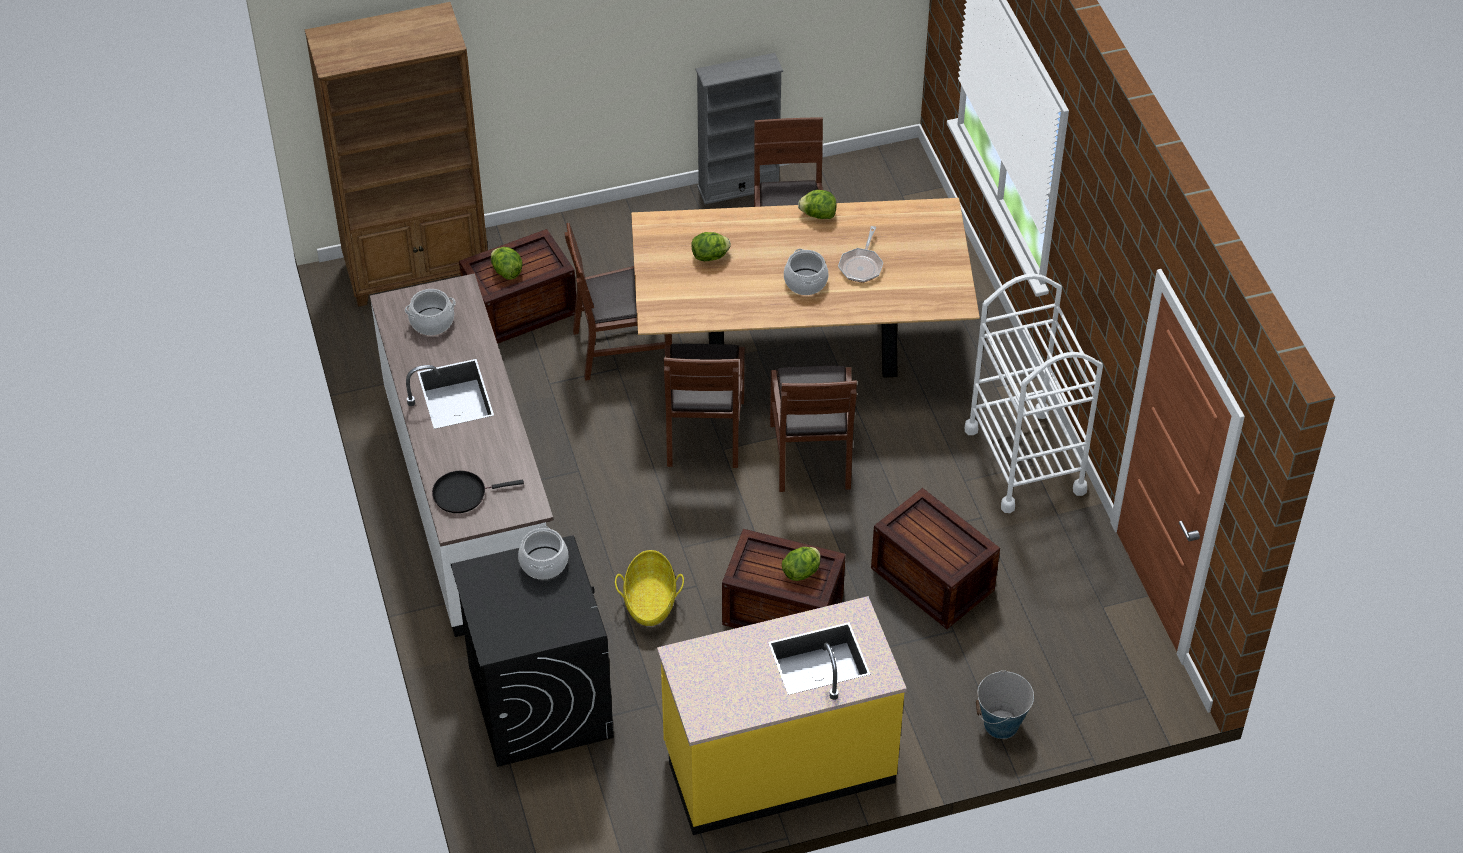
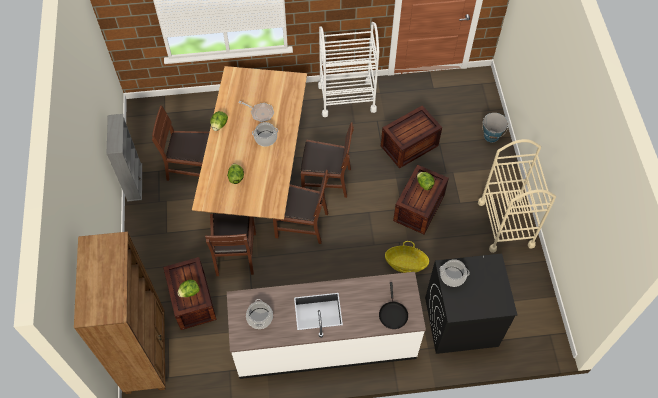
camera: 80 degrees left, 10 degrees up
yellow counter [657,596,907,835] -> beige cart [478,139,556,253]

